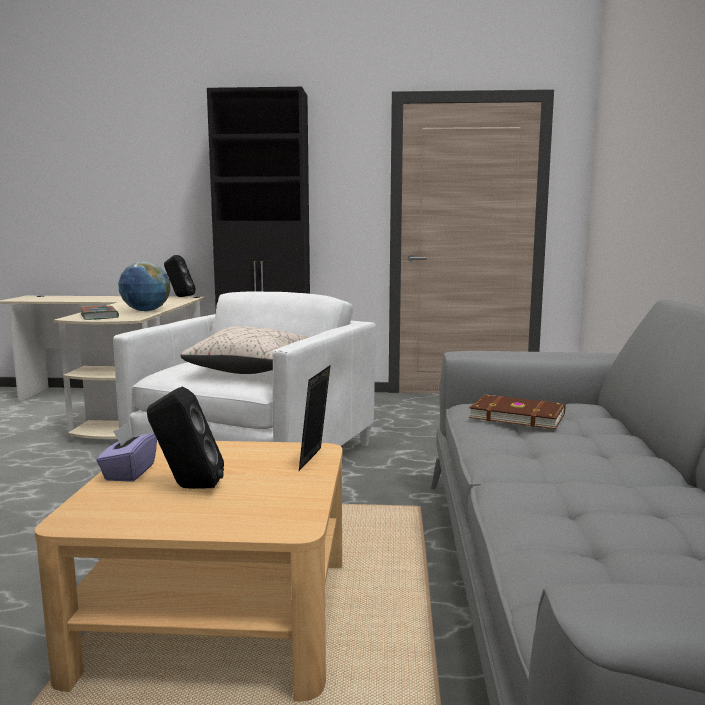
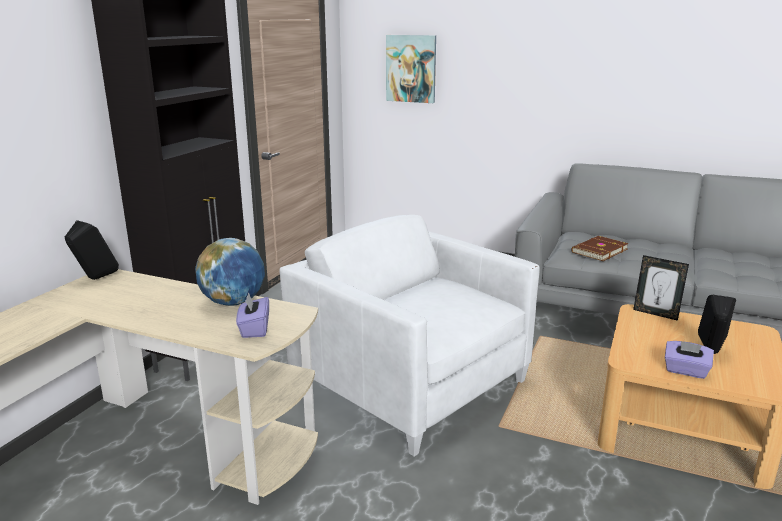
camera: 70 degrees left, 10 degrees up
book [80,306,119,320] -> purple tissue box [236,292,269,338]
beige pillow [181,326,309,374] -> none
none -> picture [386,35,436,103]

